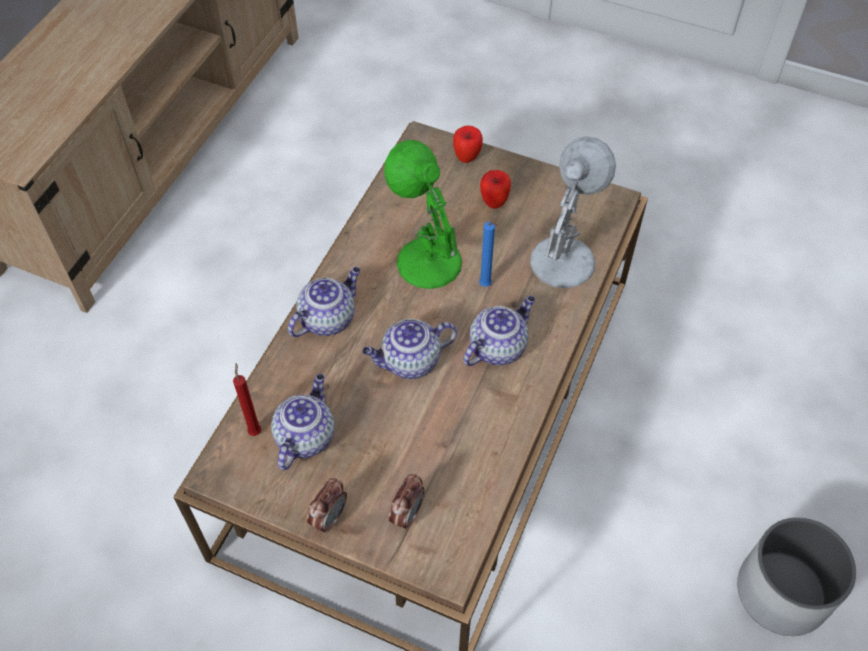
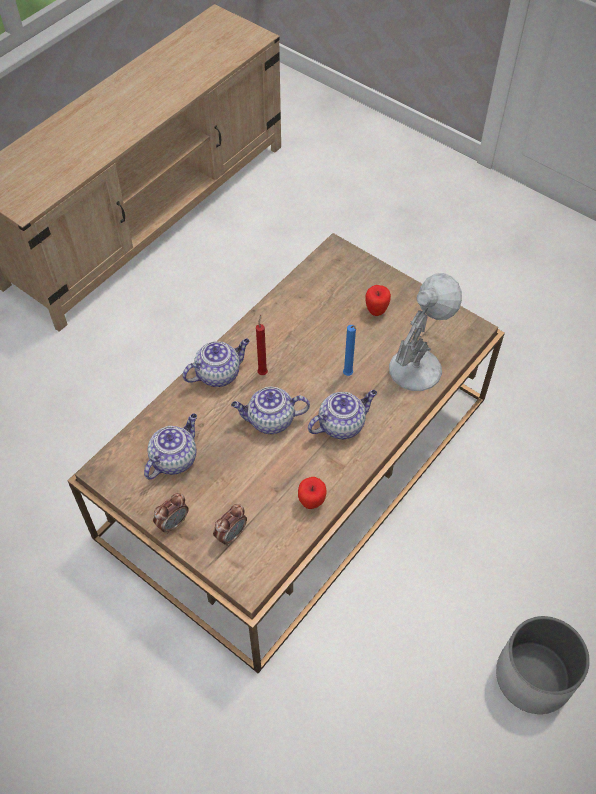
camera: 15 degrees right, 0 degrees up
red candle [233,363,262,436] -> red candle moved to [256,315,268,375]
green table lamp [384,140,462,289] -> none
apple [453,125,483,163] -> apple moved to [298,477,326,509]

